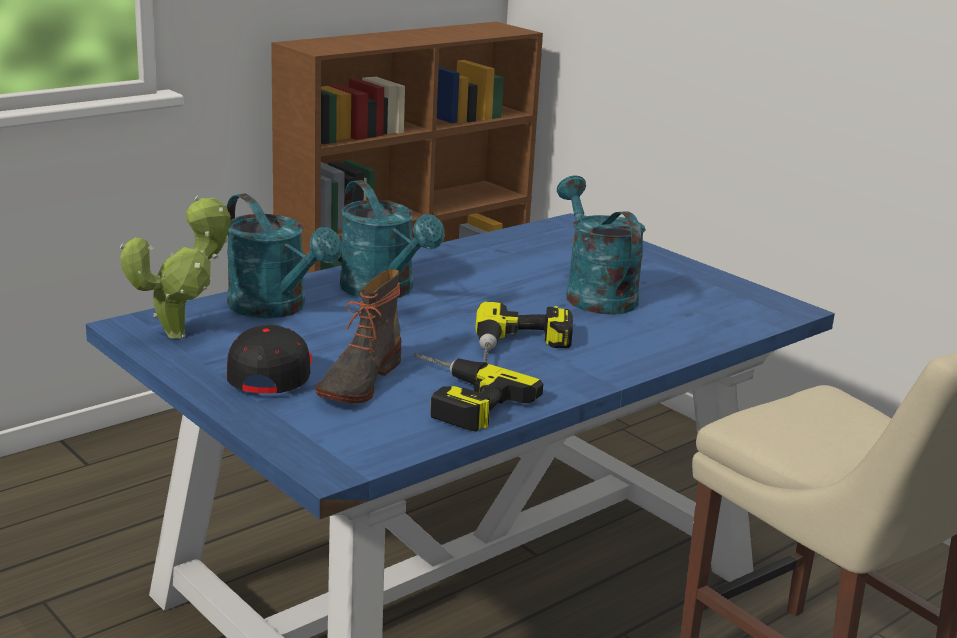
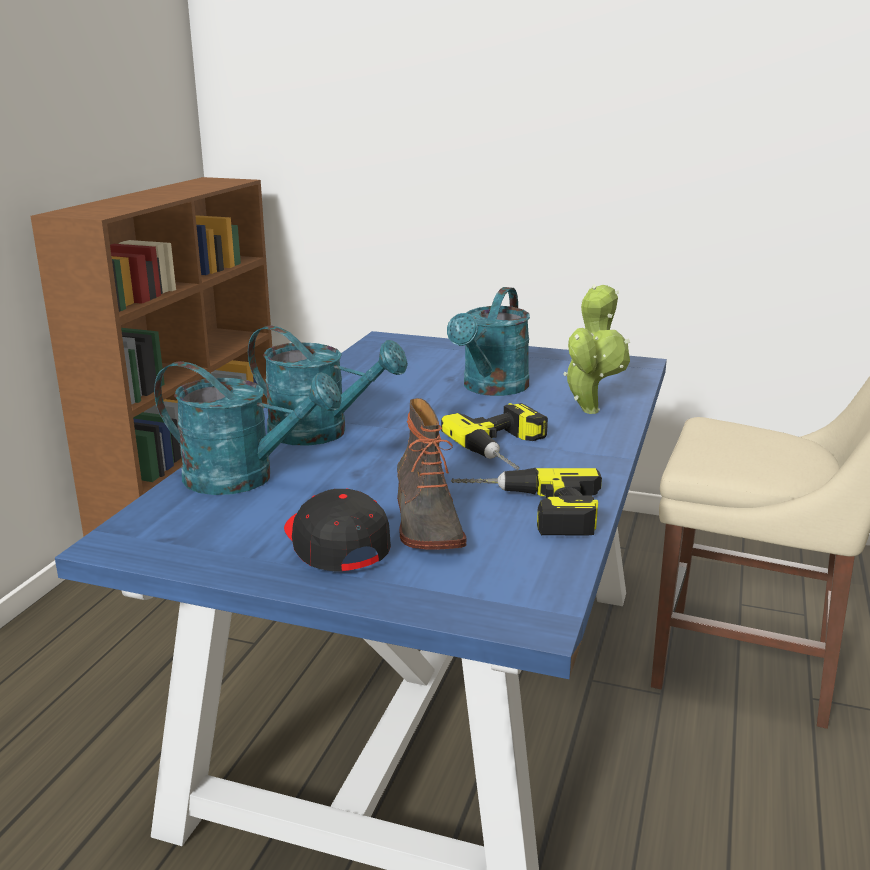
camera: 30 degrees left, 0 degrees up
potted plant [120,196,231,339] -> potted plant moved to [563,285,630,414]
turquoise watering can [557,175,646,315] -> turquoise watering can turned 105 degrees counterclockwise [447,287,530,396]

